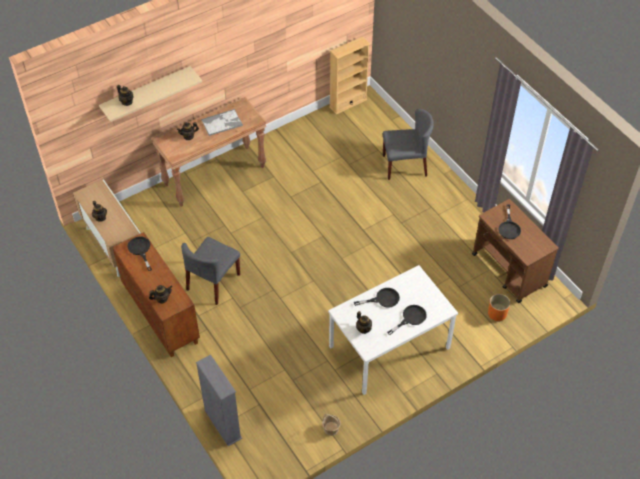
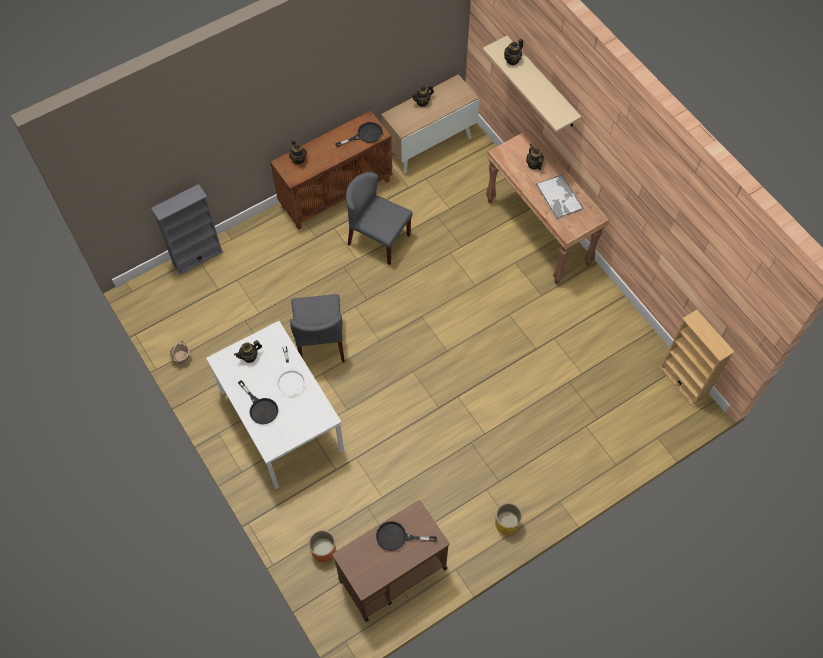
camera: 90 degrees right, 10 degrees up
black frying pan [354,288,400,308] -> white frying pan [277,346,305,396]
grey chair [383,109,434,180] -> grey chair moved to [290,294,345,362]
none -> yellow planter [495,503,522,535]

